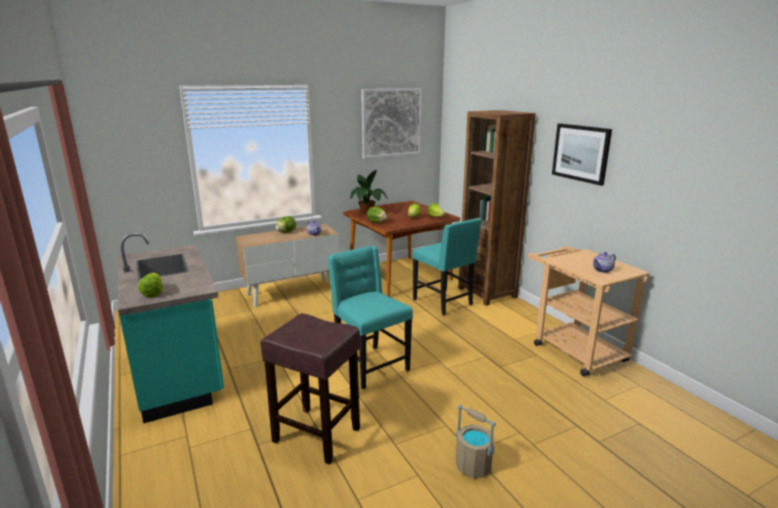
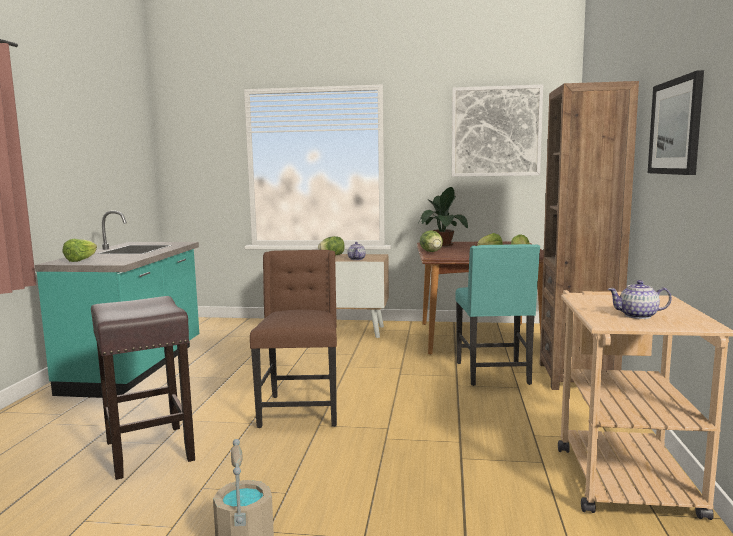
camera: 35 degrees right, 10 degrees down
turquoise chair [328,246,413,389] -> brown chair [250,250,337,428]

